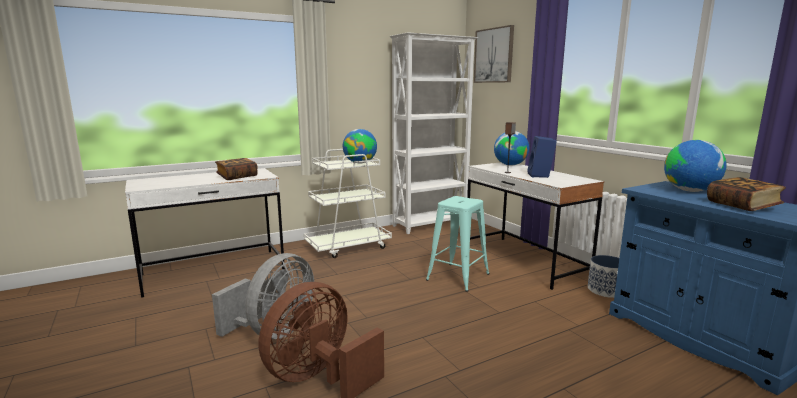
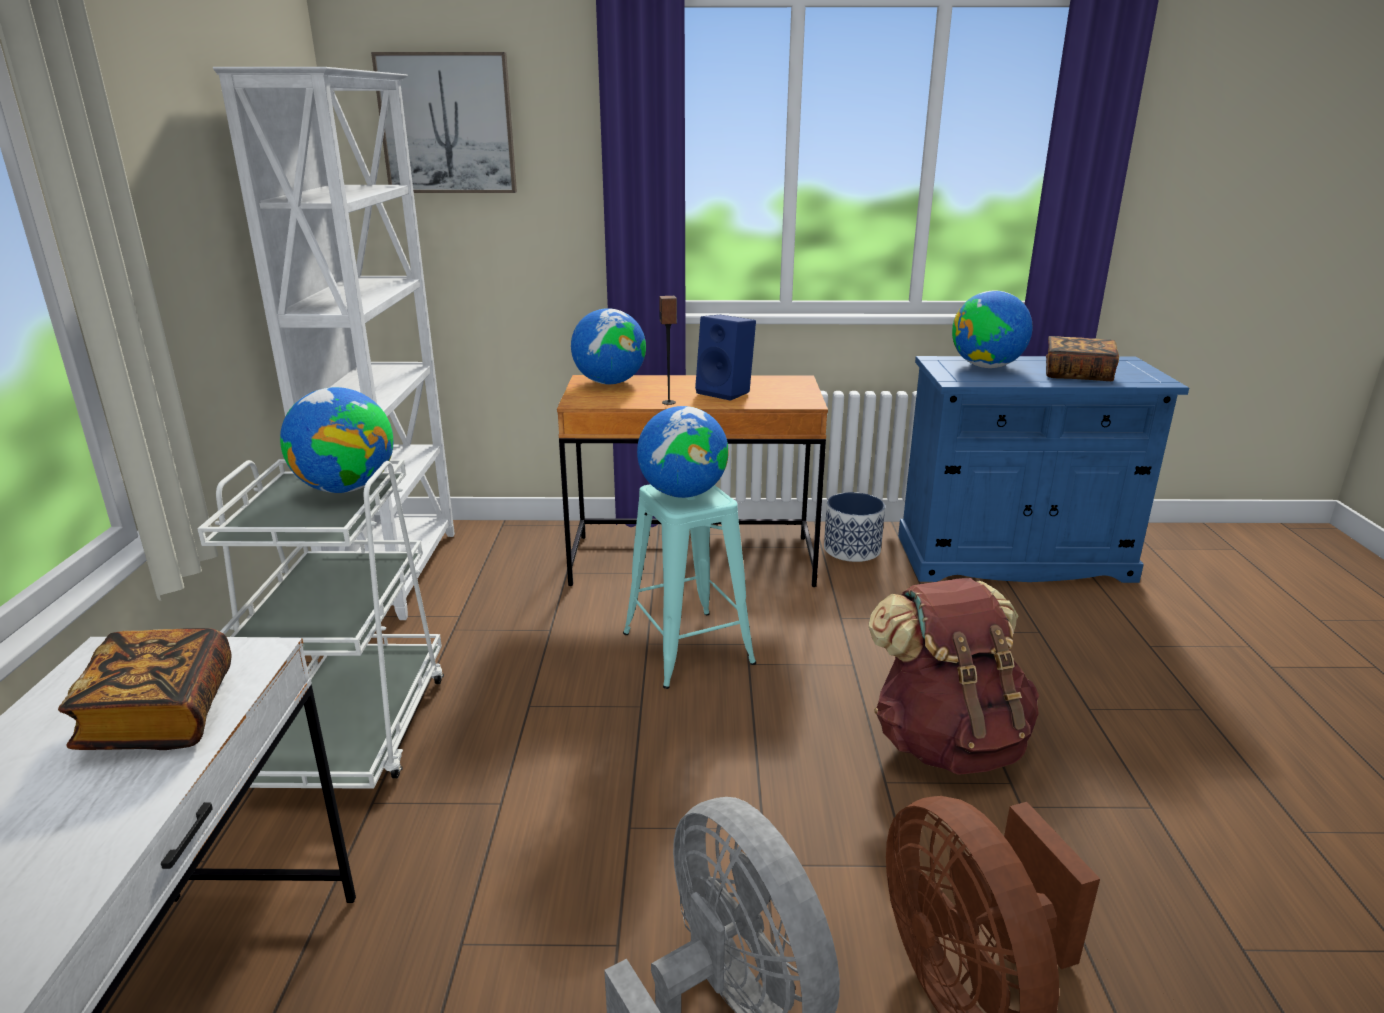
camera: 60 degrees left, 10 degrees up
white desk [467,162,604,290] -> brown desk [557,375,828,587]
none -> globe [637,406,729,498]
none -> brown backpack [868,578,1039,775]

